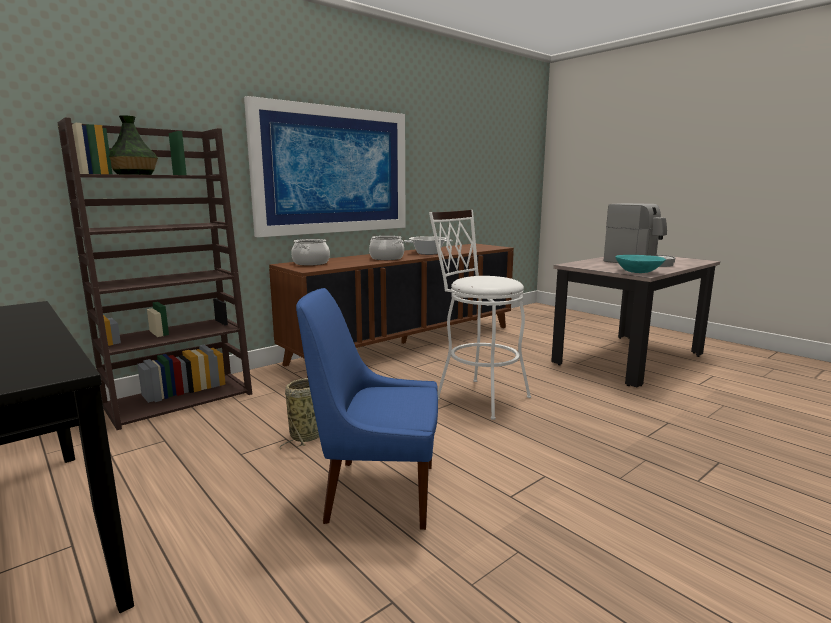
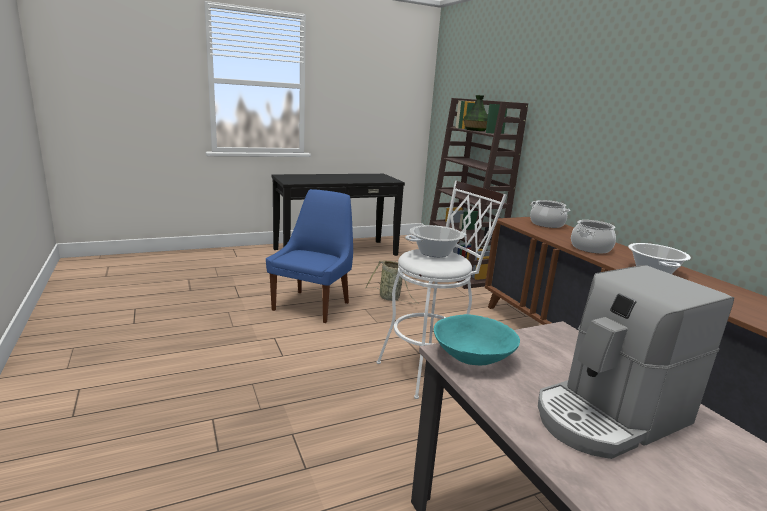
camera: 105 degrees right, 5 degrees up
picture [244,96,406,237] -> none
none -> cooking pot [405,225,467,257]

